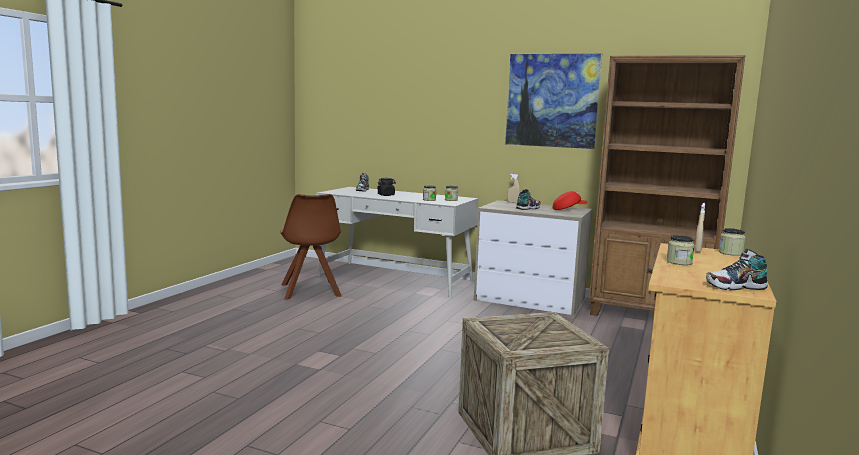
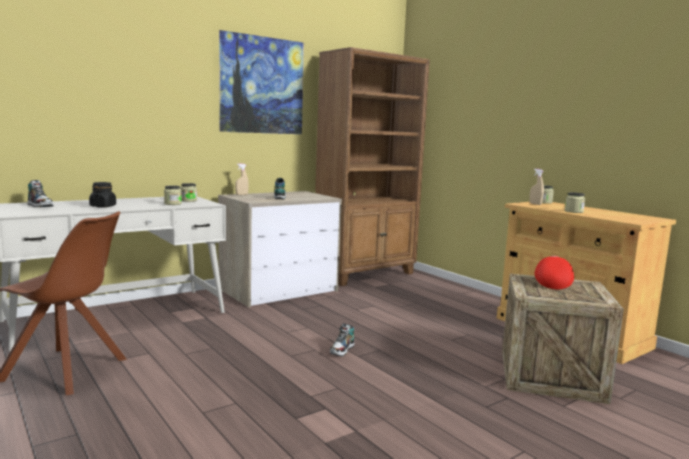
camera: 60 degrees left, 0 degrees up
red cap [553,191,587,210] -> red cap moved to [535,256,574,289]
shoe [706,249,768,290] -> shoe moved to [330,323,354,356]

